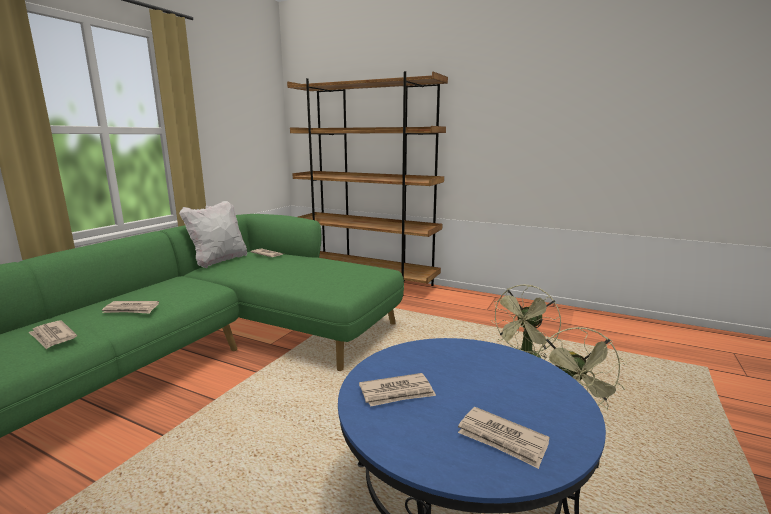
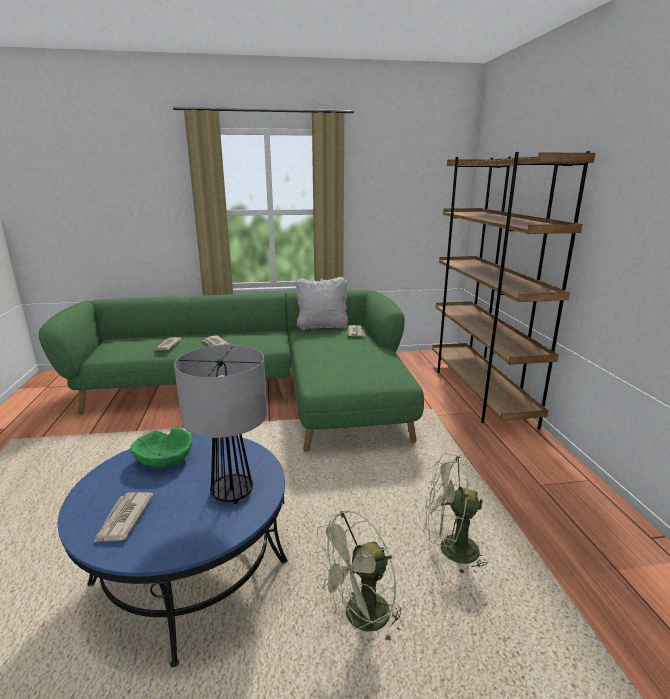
camera: 55 degrees right, 5 degrees up
newspaper [359,373,436,407] -> green bowl [130,428,192,468]
none -> table lamp [174,345,267,504]

